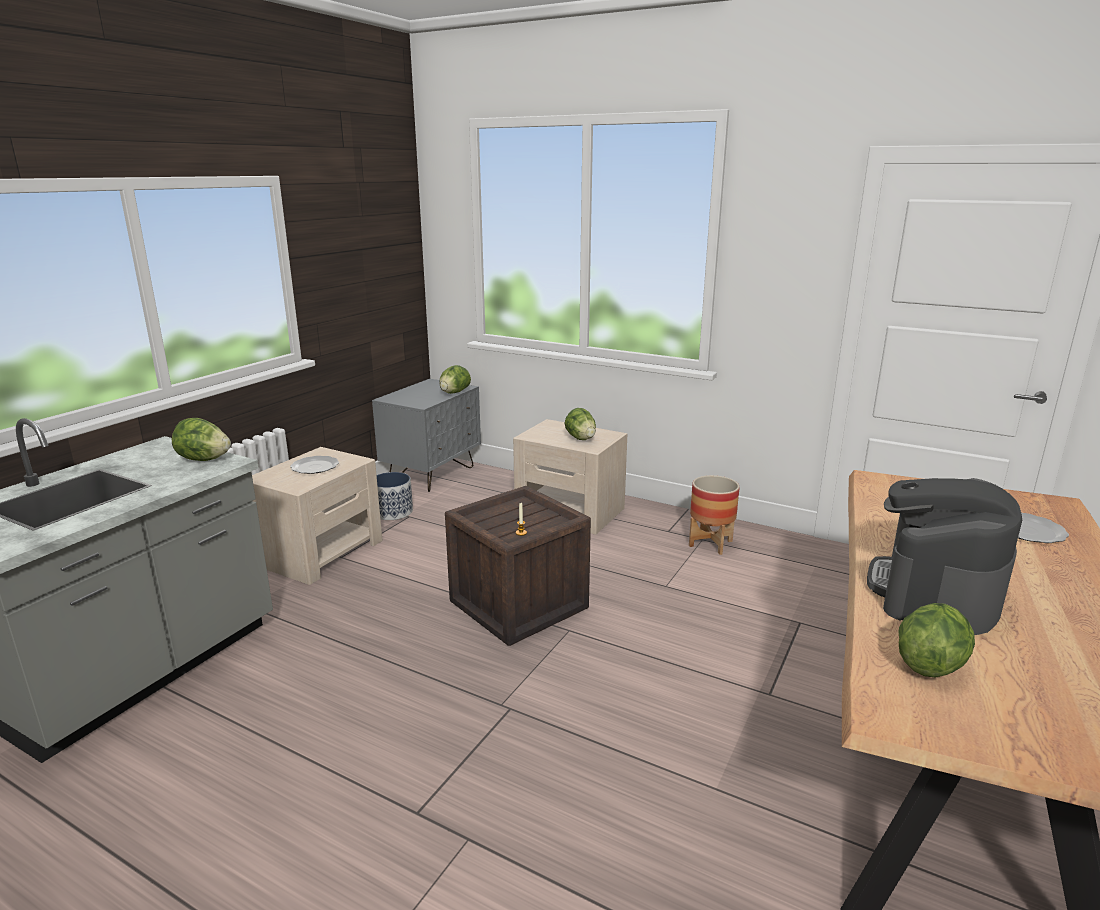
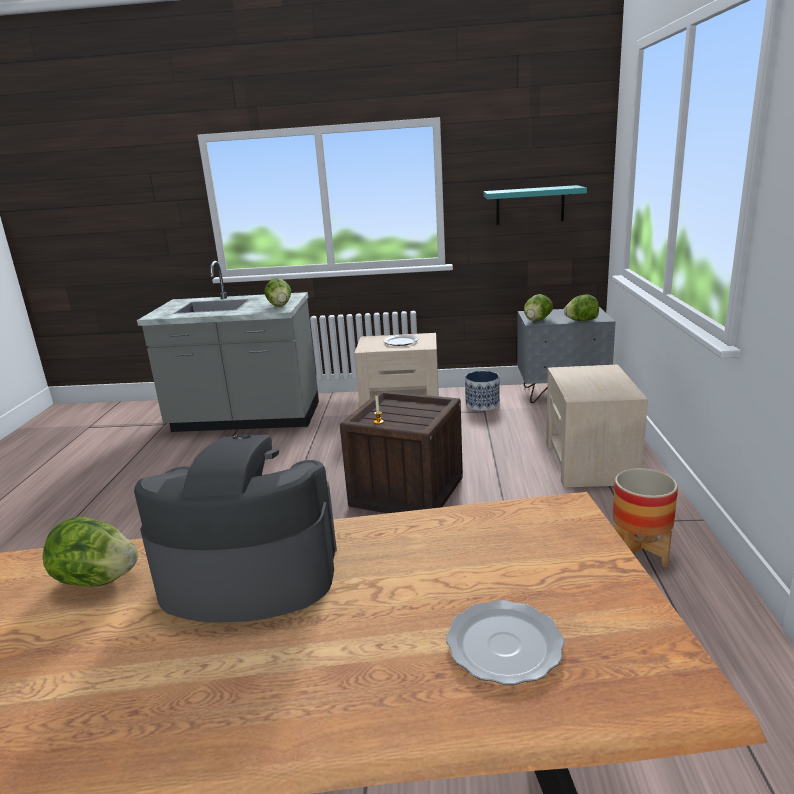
camera: 65 degrees right, 0 degrees up
lettuce [564,408,596,440] -> lettuce moved to [524,294,553,321]
none -> turquoise shelf [484,185,587,225]

